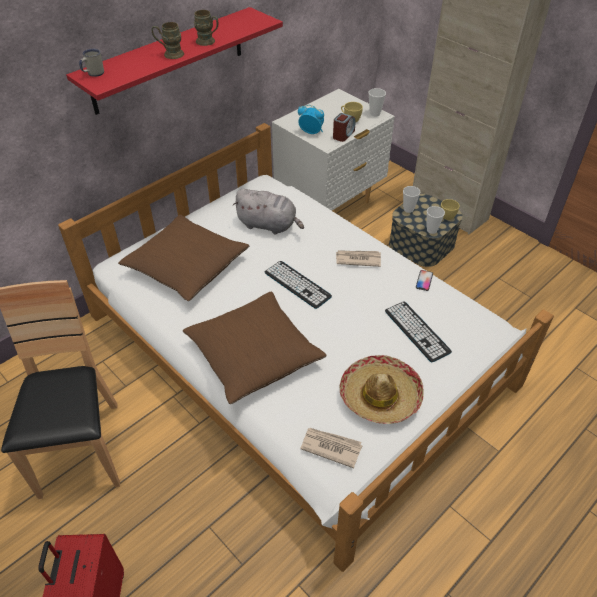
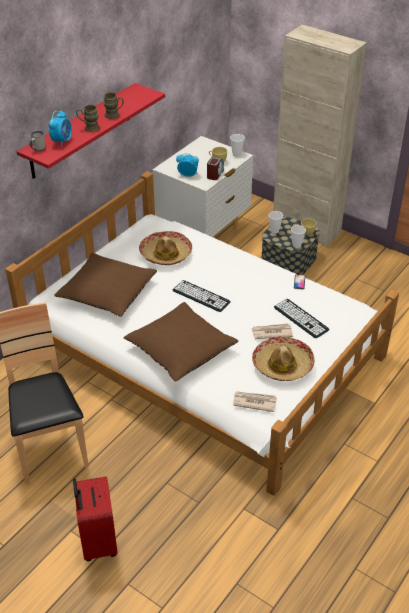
camera: 10 degrees left, 5 degrees down
grey plush toy [233,189,304,234] -> hat [139,231,192,265]
newspaper [336,250,381,267] -> newspaper moved to [251,323,293,339]
none -> alarm clock [48,110,72,147]

